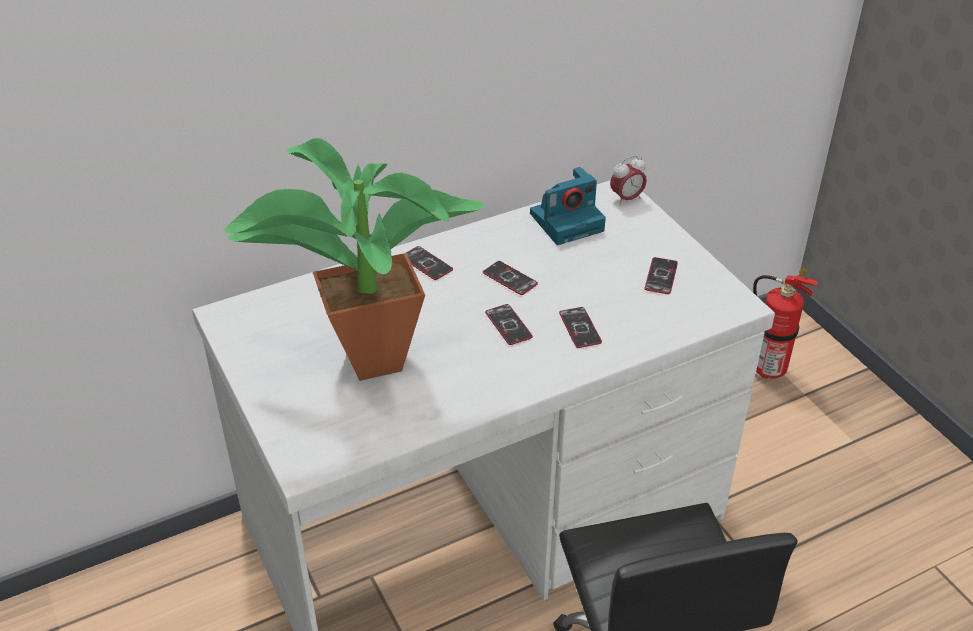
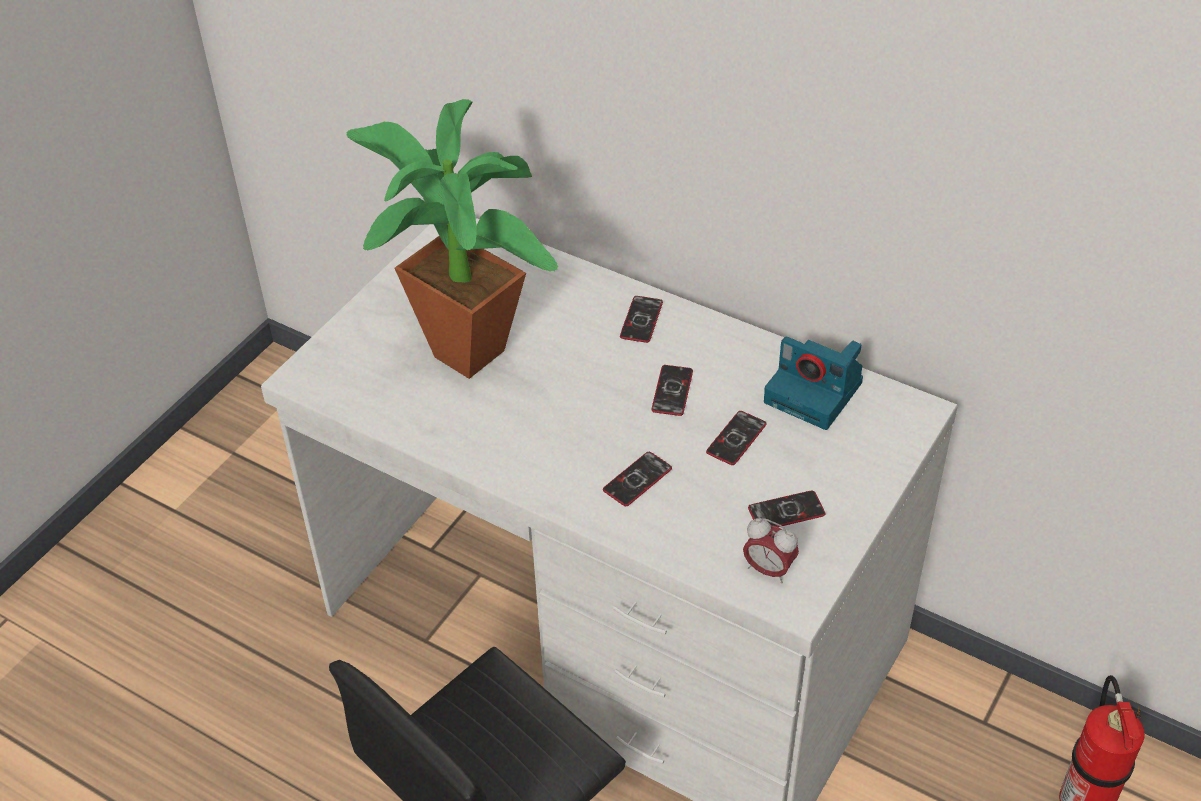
camera: 60 degrees right, 5 degrees up
phone [485,304,533,345] -> phone moved to [706,411,767,465]
alarm clock [610,156,647,205] -> alarm clock moved to [743,518,799,583]

